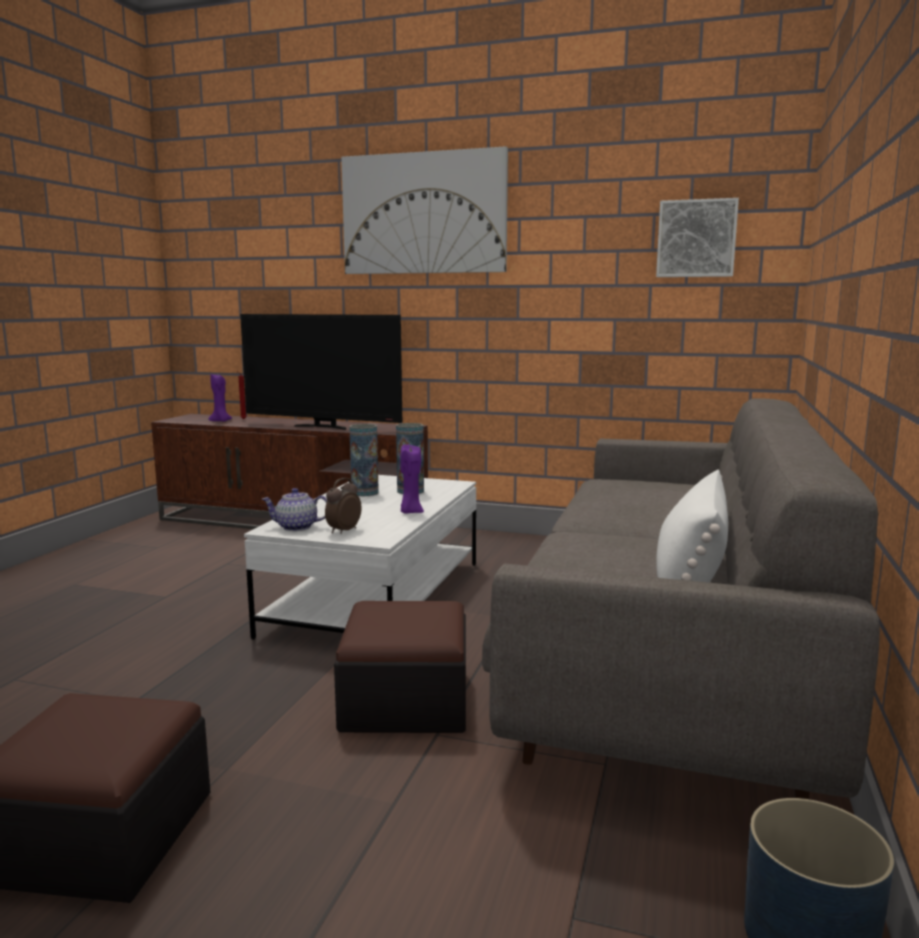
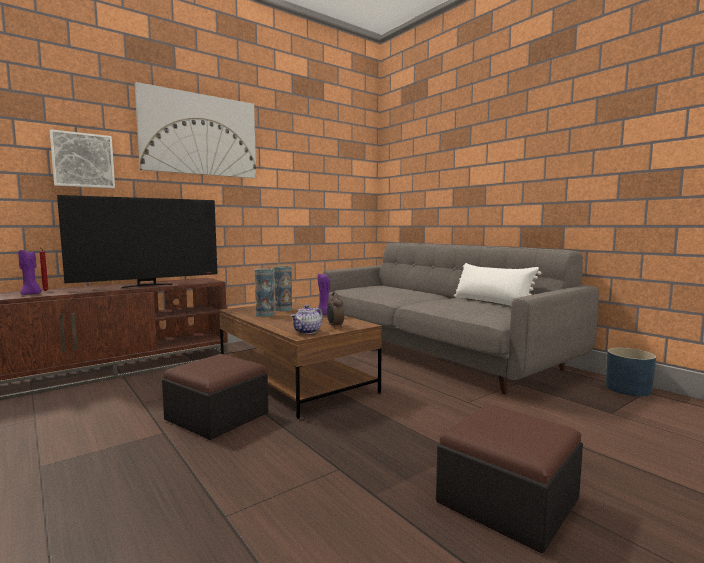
camera: 55 degrees left, 5 degrees down
white coffee table [244,475,476,640] -> brown coffee table [219,302,382,419]
ottoman [334,601,466,733] -> ottoman moved to [162,354,268,440]
picture [656,198,739,277] -> picture moved to [50,129,115,188]

